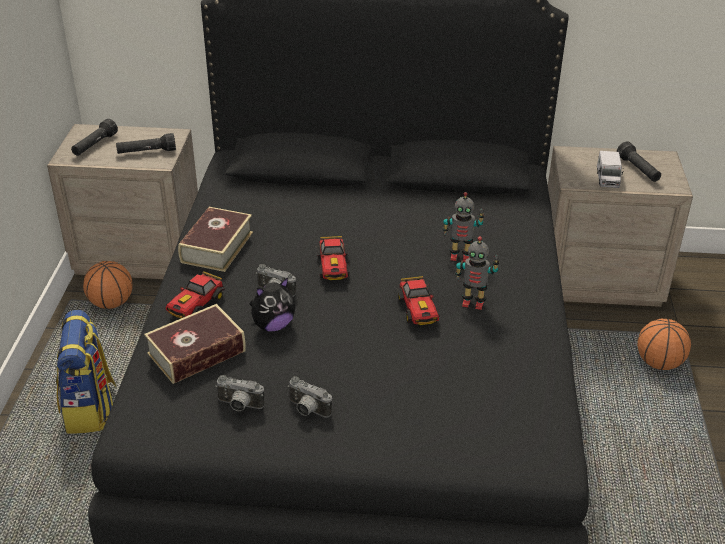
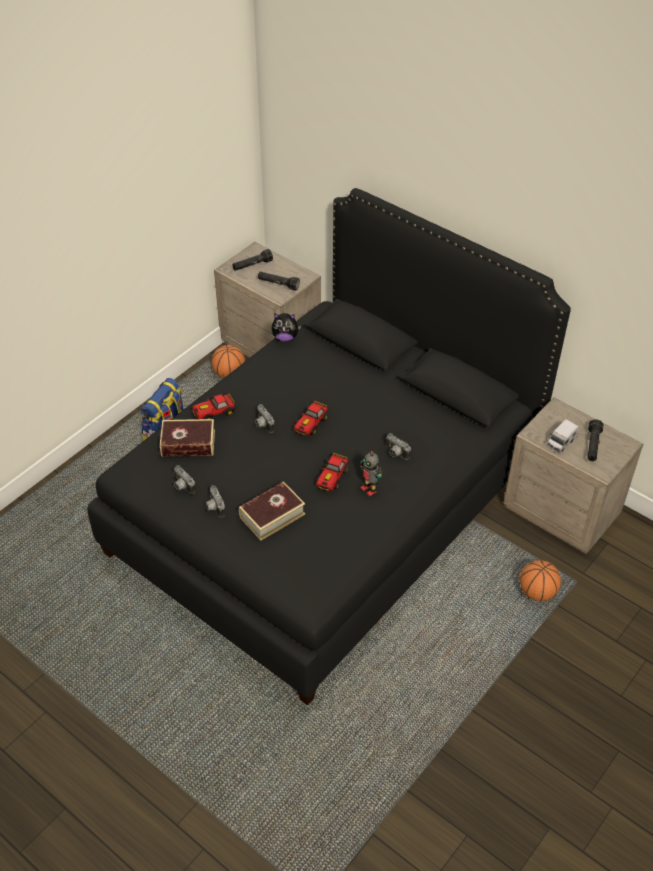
camera: 35 degrees right, 10 degrees up
book [178,207,253,272] -> book moved to [239,481,305,541]
plush toy [249,278,296,331] -> plush toy moved to [272,313,301,342]
toy robot [443,192,484,262] -> camera [386,433,411,460]

